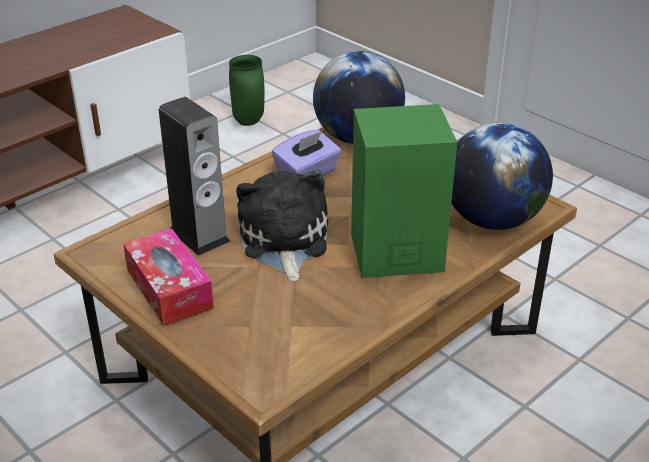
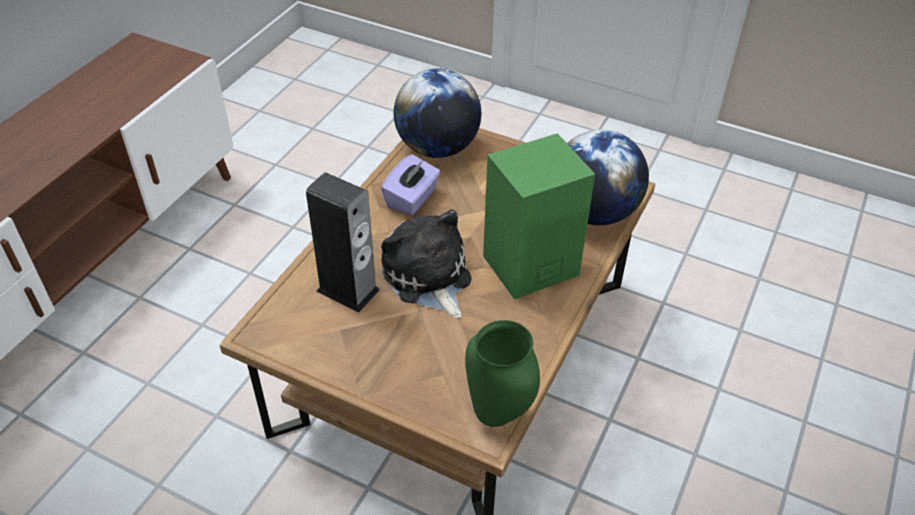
camera: 20 degrees left, 10 degrees up
tissue box [123,228,214,326] -> none
green vase [229,55,265,126] -> green vase moved to [465,320,540,427]

